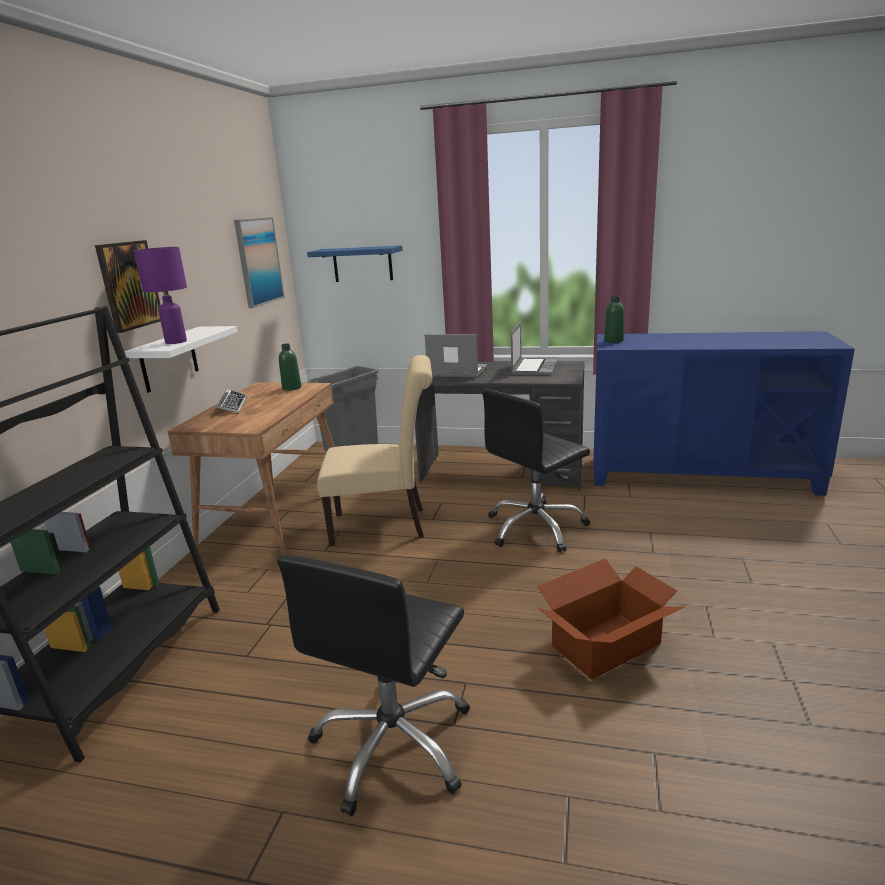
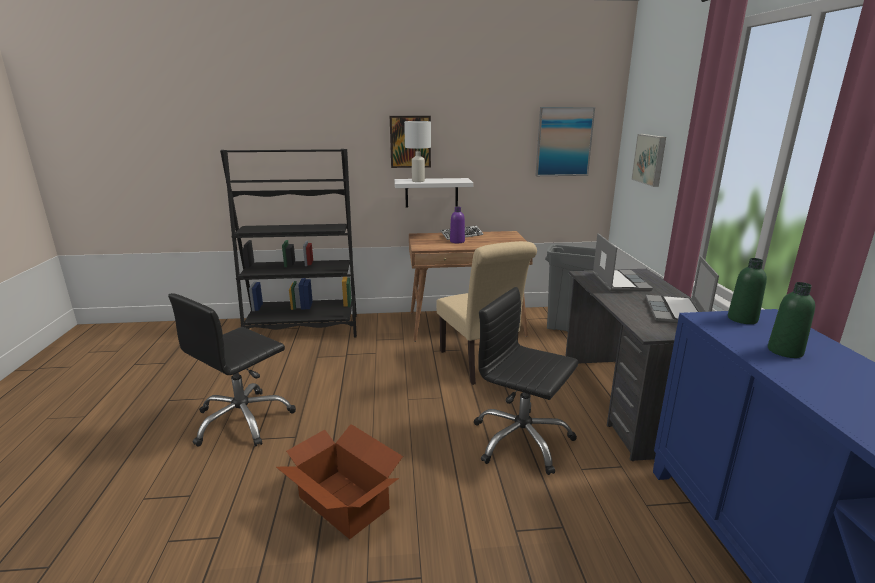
camera: 70 degrees right, 0 degrees up
purple table lamp [133,247,187,344] -> white table lamp [404,121,431,182]
black office chair [277,554,470,816] -> black office chair turned 60 degrees counterclockwise [168,293,296,447]
green bottle [279,344,301,391] -> green bottle moved to [768,282,815,358]
blue shelf [307,245,403,282] -> picture [631,134,666,187]
laptop [511,322,558,376] -> laptop turned 105 degrees clockwise [645,256,719,323]
none -> purple bottle [450,207,465,243]

